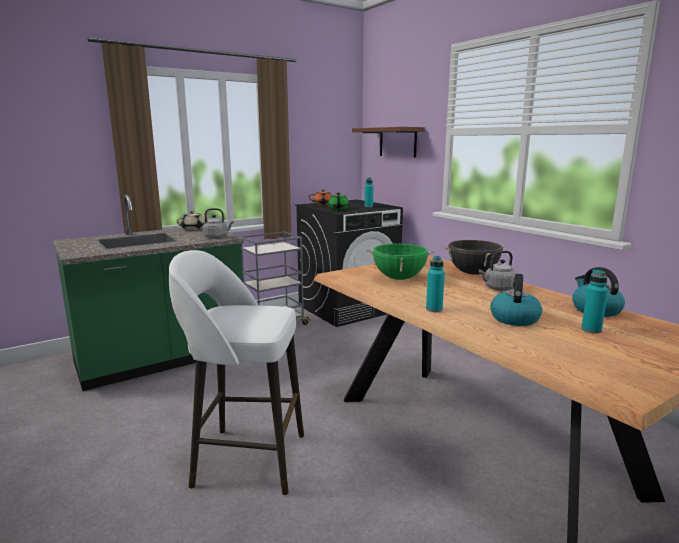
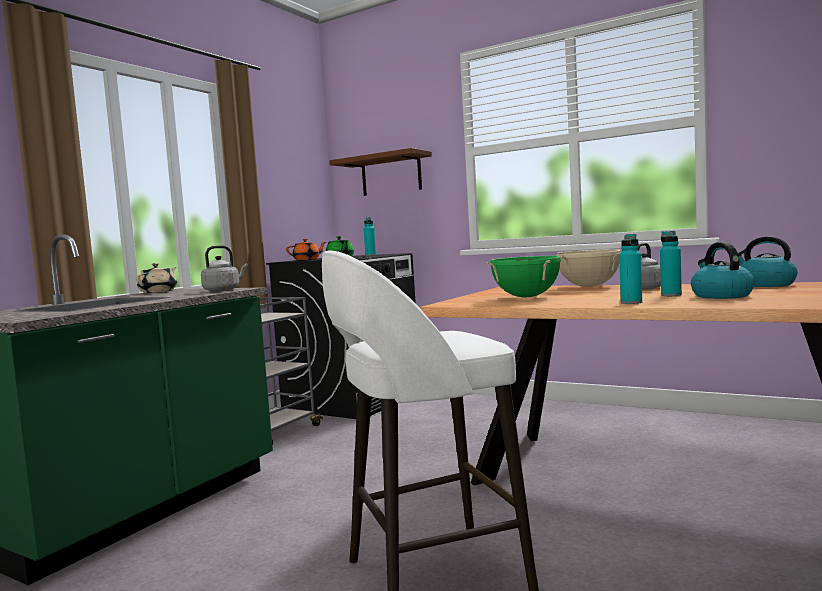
camera: 25 degrees left, 10 degrees down
black cooking pot [444,240,506,275] -> beige cooking pot [556,249,621,287]
turquoise bottle [581,269,608,334] -> turquoise bottle moved to [660,231,682,296]

